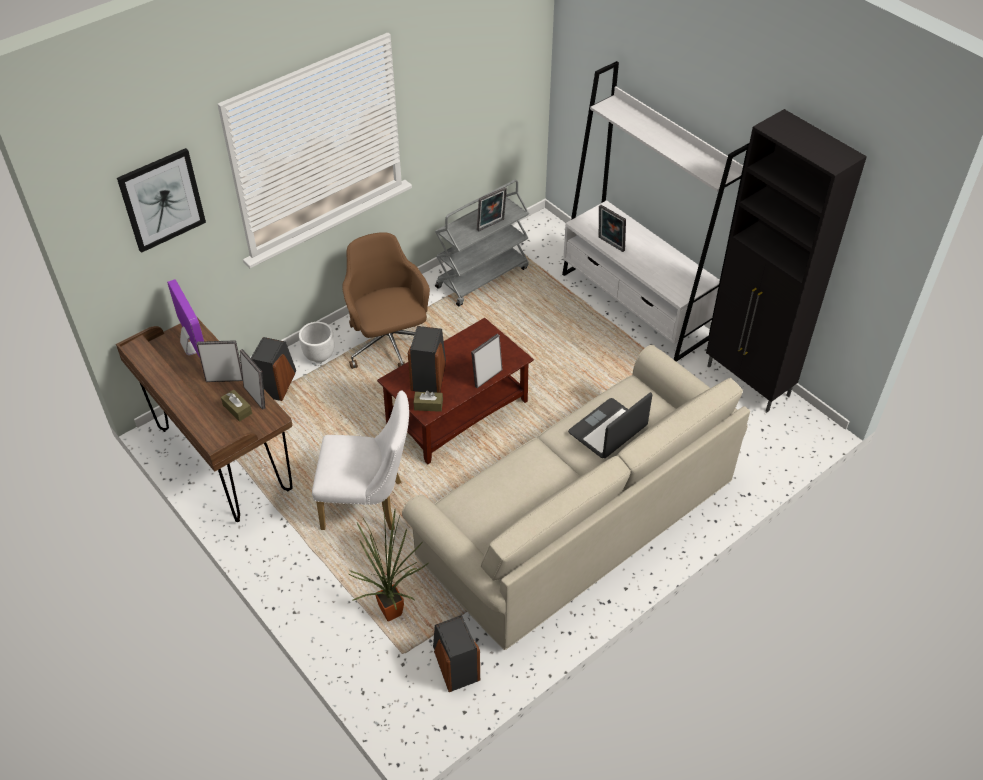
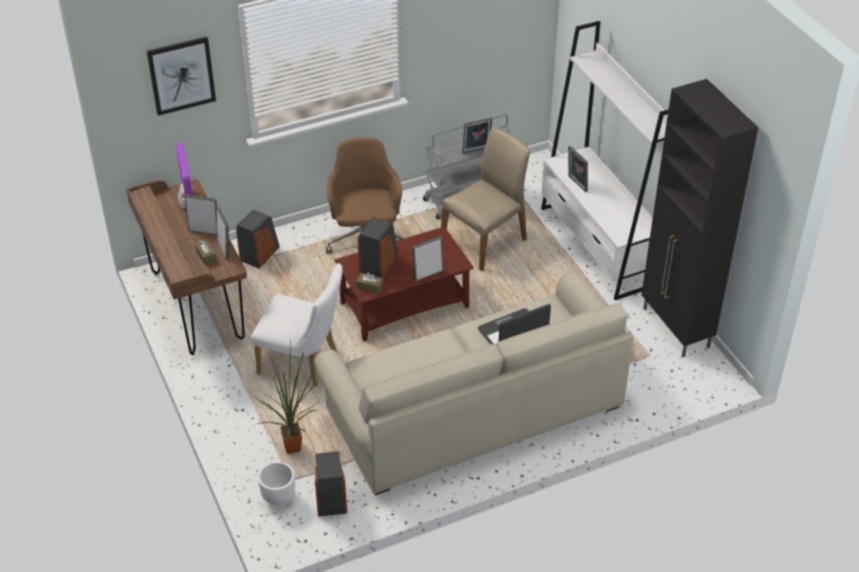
camera: 15 degrees right, 5 degrees down
white planter [299,322,334,363] -> white planter moved to [258,462,295,505]
none -> beige chair [441,128,530,271]

